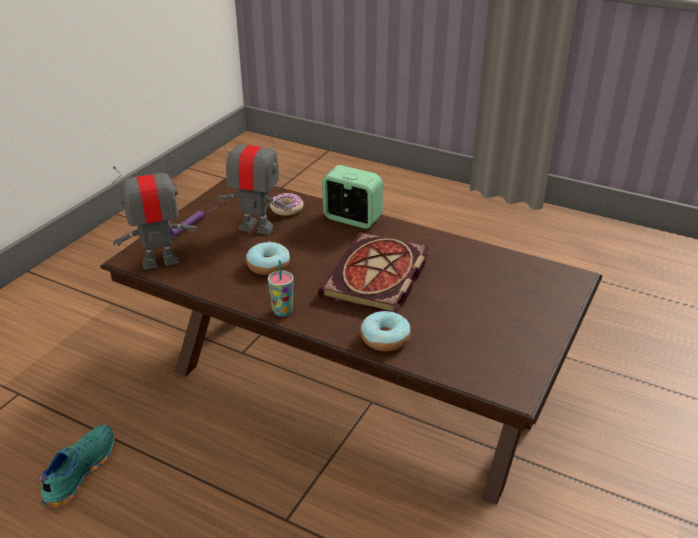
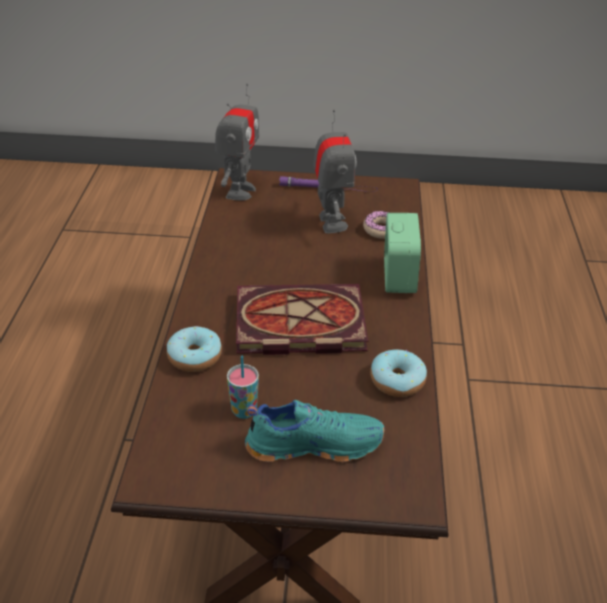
camera: 65 degrees right, 5 degrees up
turquoise shoe [38,425,114,508] -> turquoise shoe moved to [245,400,384,462]
toy robot [112,155,198,269] -> toy robot turned 60 degrees clockwise [215,83,259,201]
donut [246,241,290,275] -> donut moved to [370,349,427,397]
cup [268,260,294,316] -> cup moved to [227,356,259,419]

